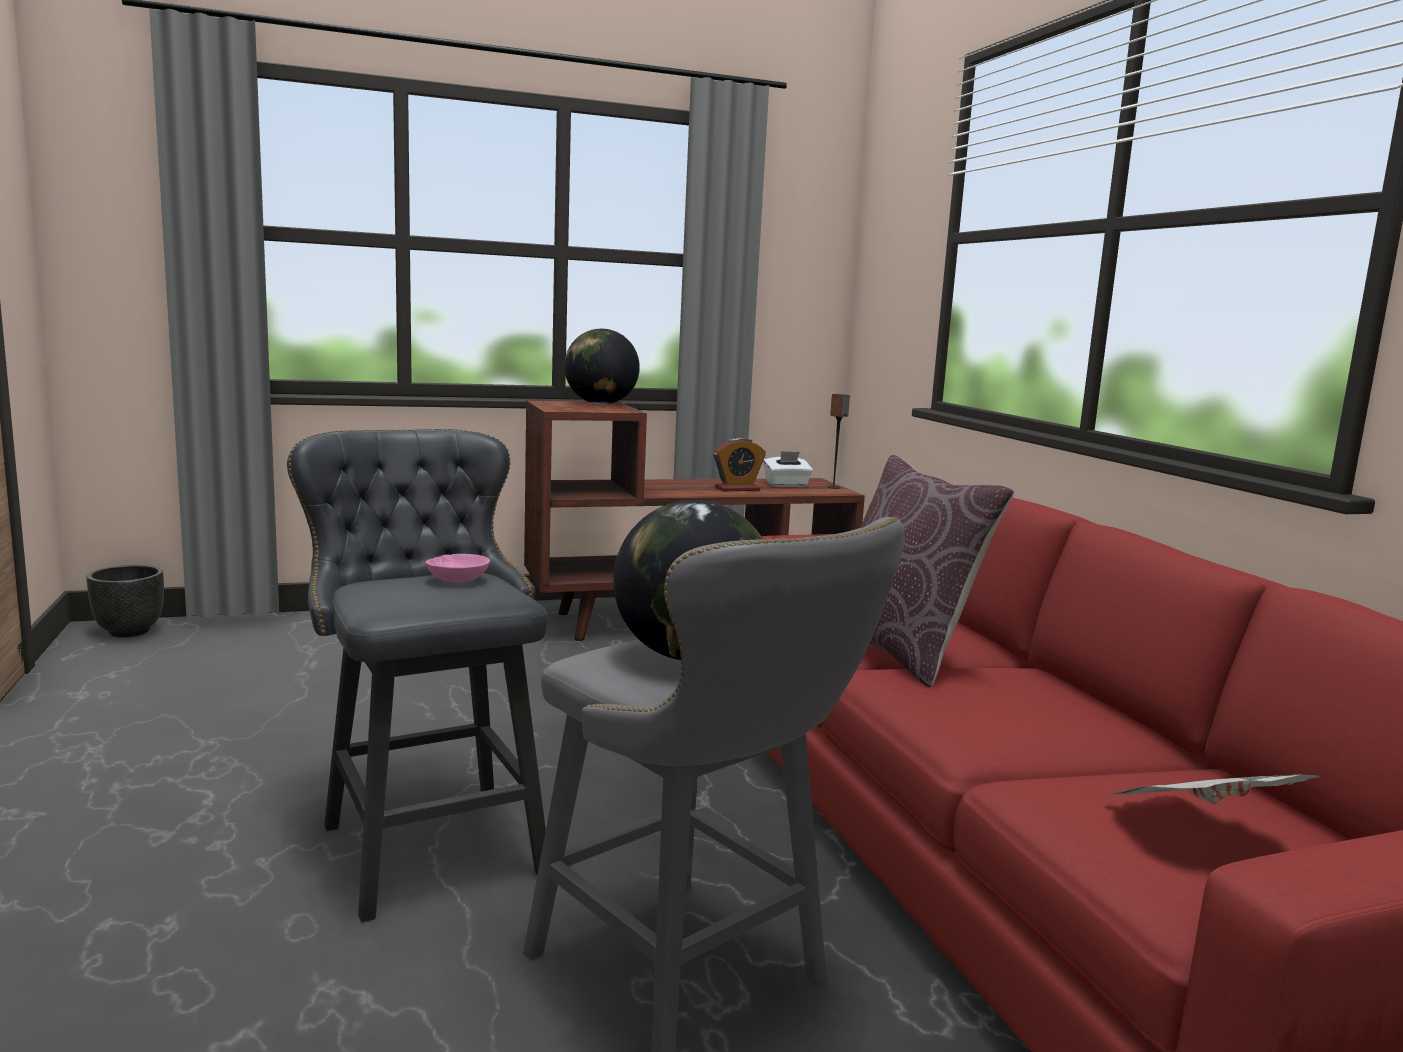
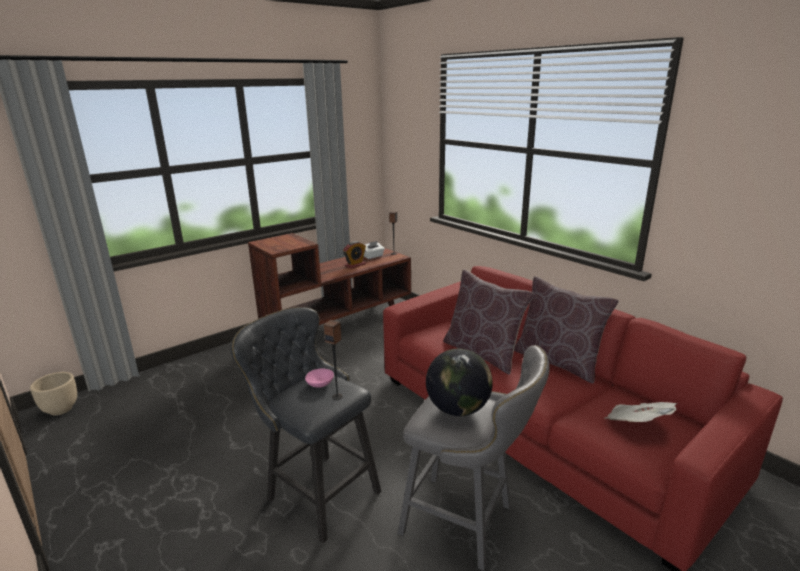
camera: 20 degrees left, 10 degrees up
black planter [86,565,164,637] -> beige planter [30,372,77,416]
globe [564,329,640,405] -> none
none -> speaker [324,320,343,400]
none -> brown pillow [514,276,619,384]

